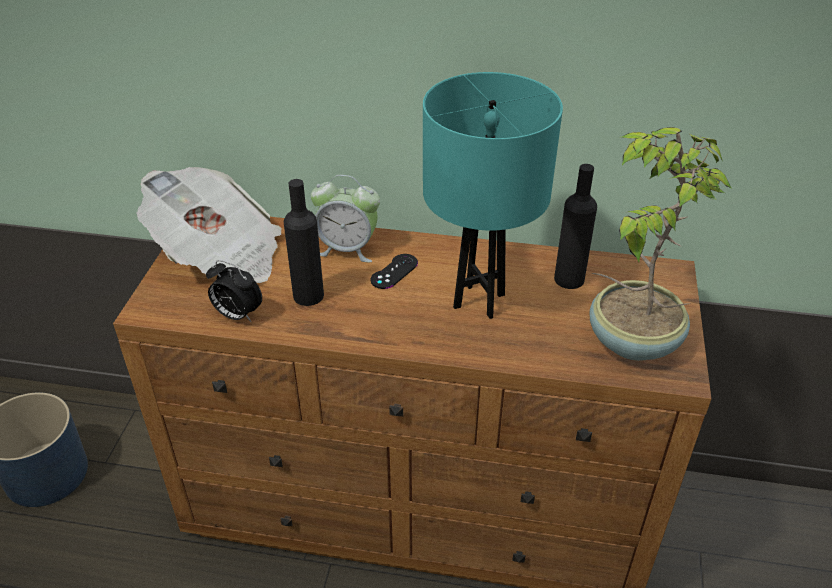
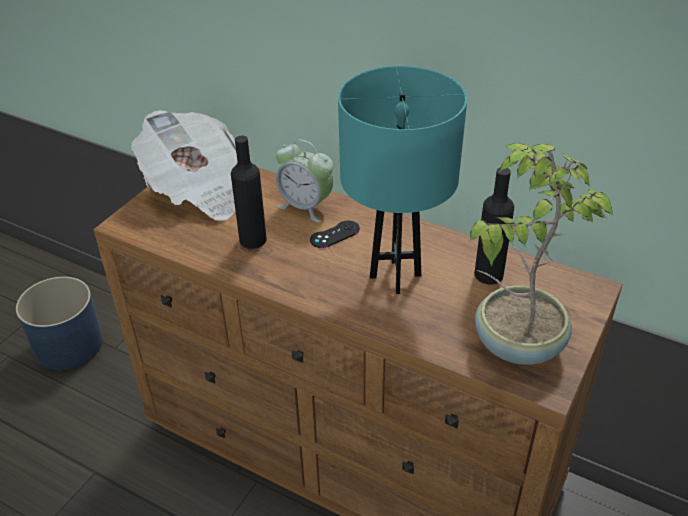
camera: 20 degrees right, 0 degrees up
alarm clock [206,260,262,322] -> none

